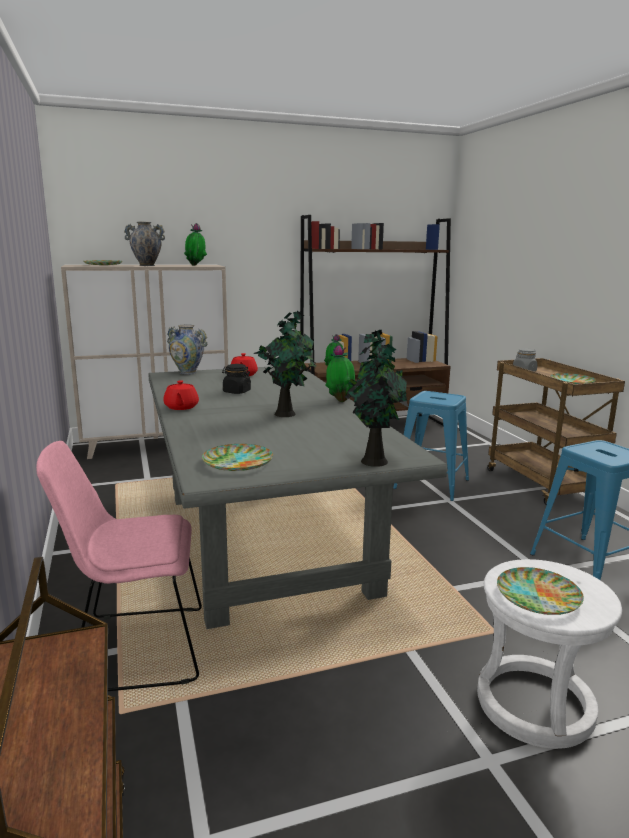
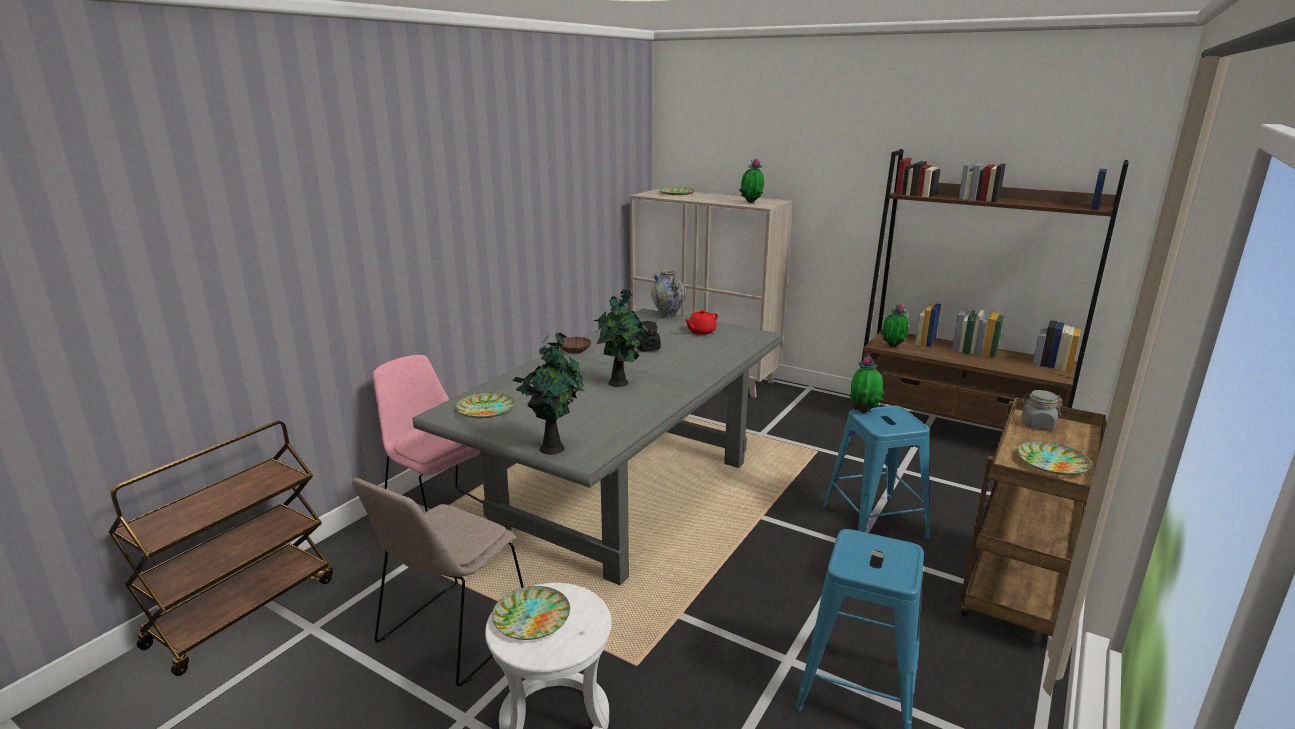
camera: 50 degrees right, 5 degrees up
vase [124,222,165,266] -> none
red teapot [163,380,199,410] -> brown bowl [559,337,591,354]
potted plant [326,345,355,402] -> potted plant moved to [850,355,884,413]
none -> beige chair [352,477,524,686]

